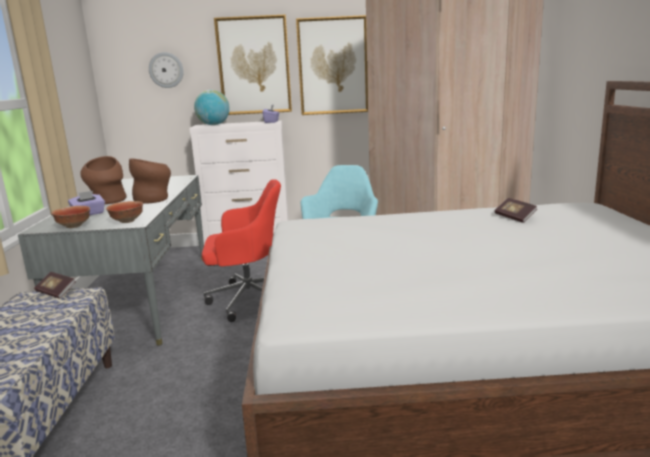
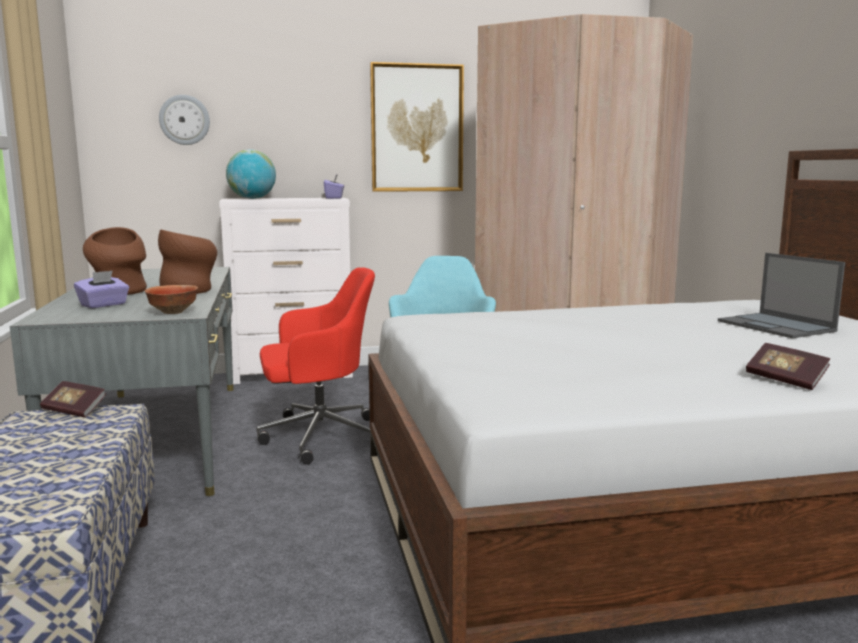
camera: 10 degrees left, 5 degrees down
bowl [51,206,90,228] -> none
picture [214,14,292,115] -> none
book [495,198,537,223] -> book moved to [746,343,830,390]
none -> laptop [718,253,845,338]

